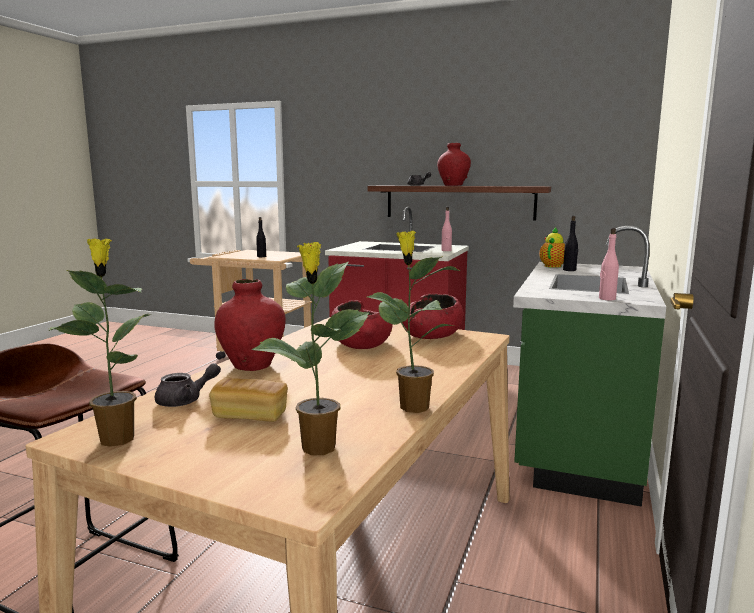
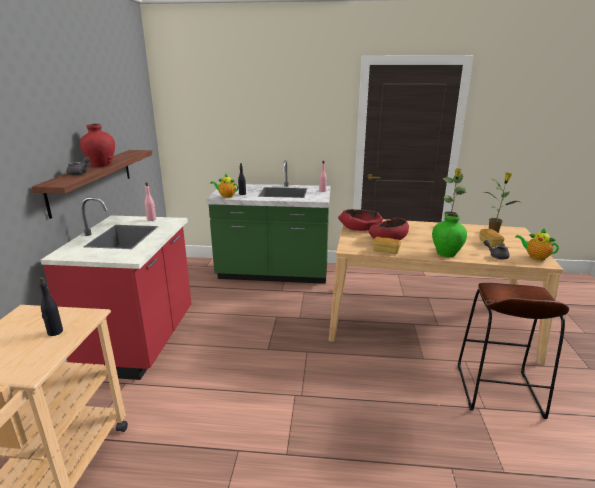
camera: 105 degrees left, 10 degrees up
potted plant [48,238,151,447] -> teapot [516,229,559,261]
red vase [214,279,286,371] -> green vase [432,213,467,257]
none -> bread [373,237,401,254]

